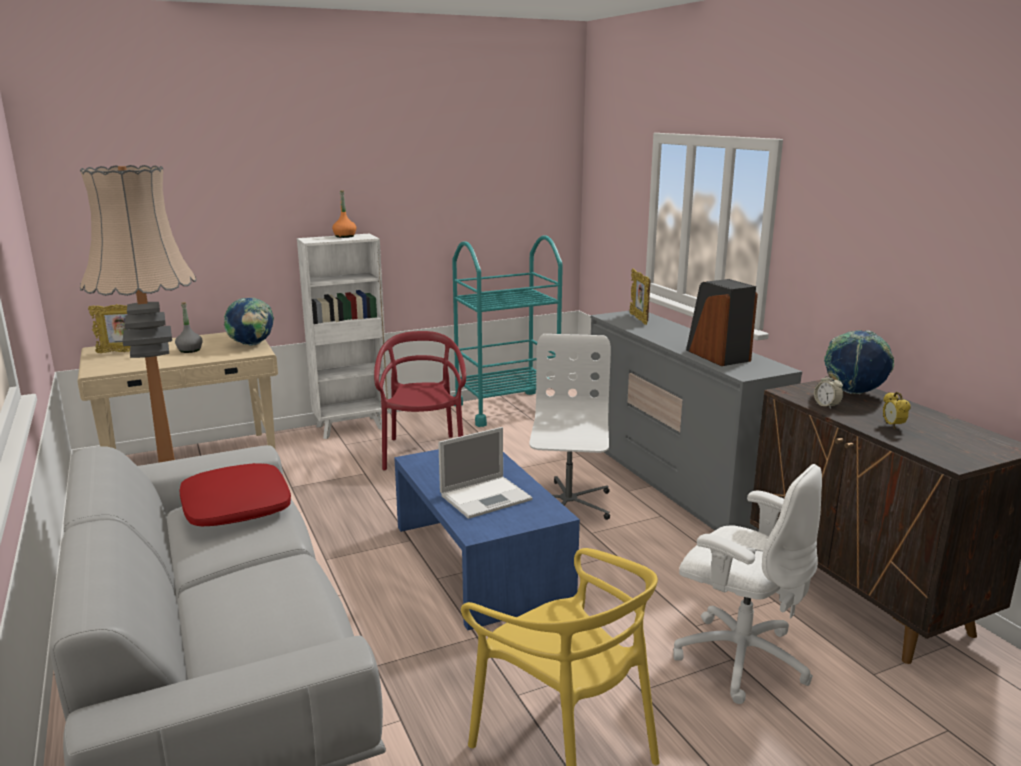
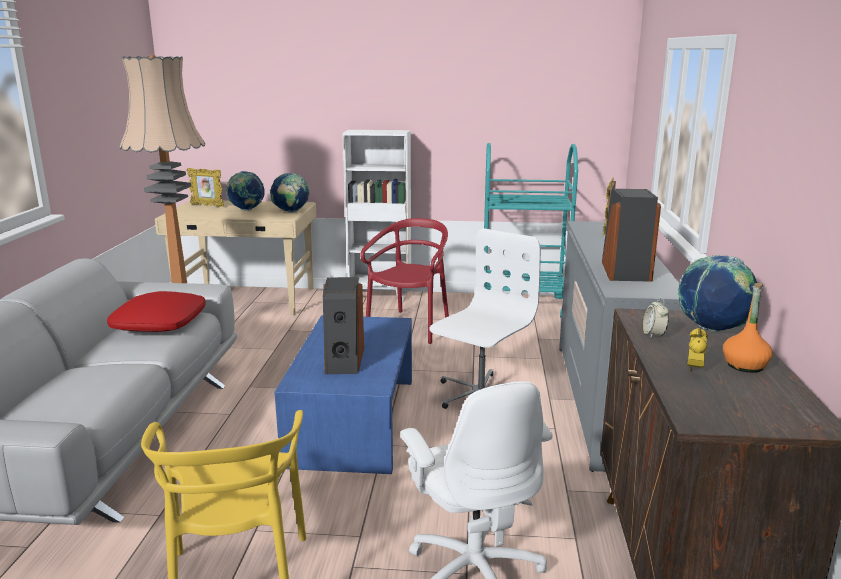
camera: 30 degrees right, 0 degrees up
grey bottle [175,302,203,353] -> globe [226,171,264,210]
orange bottle [332,190,356,238] -> orange bottle moved to [723,283,773,373]
laptop [438,427,533,519] -> speaker [323,277,364,374]

